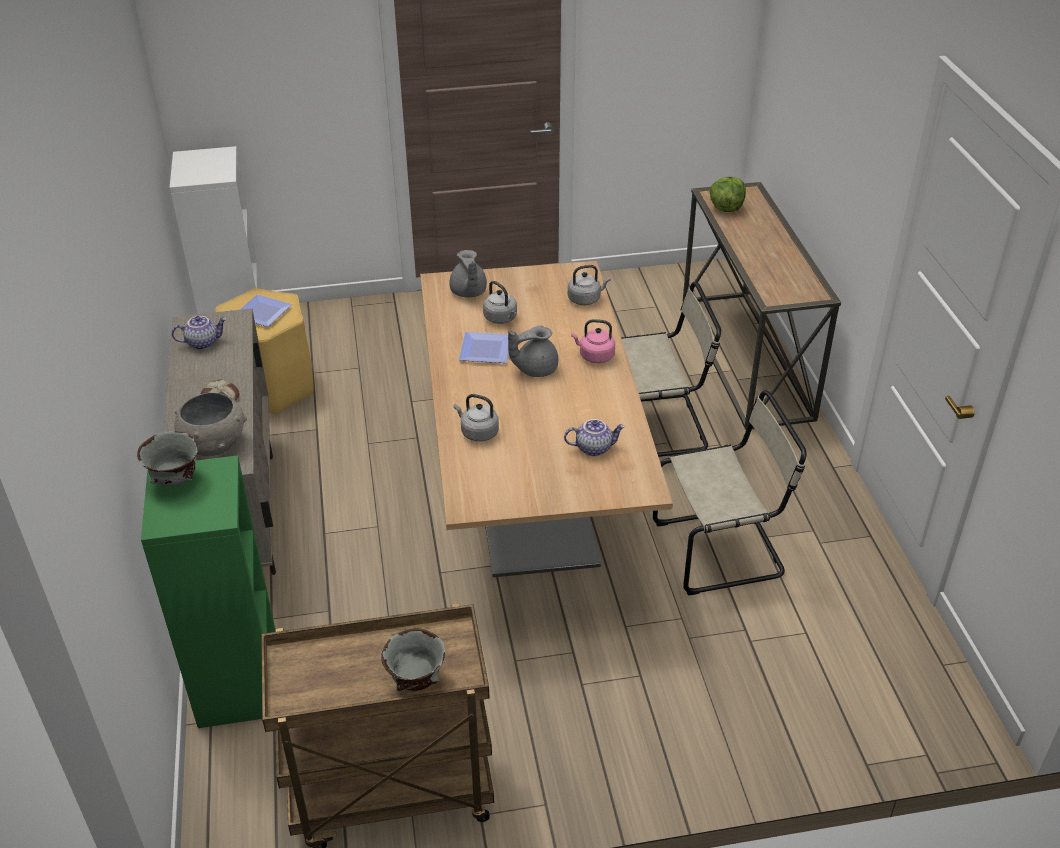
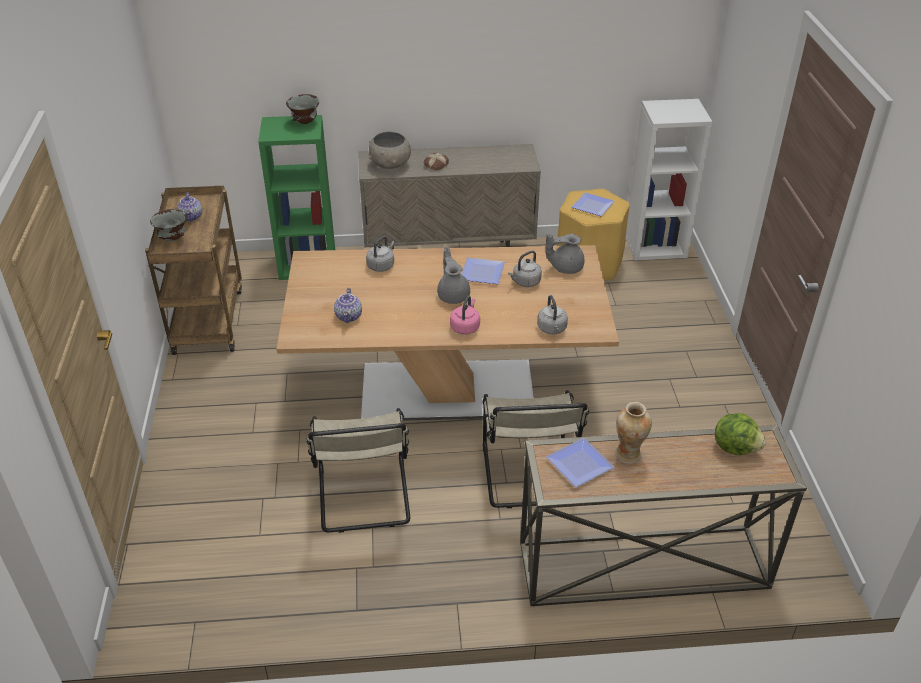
camera: 95 degrees right, 0 degrees up
teapot [172,316,227,350] -> teapot moved to [177,192,202,222]
none -> plate [546,438,614,487]
none -> vase [615,402,652,464]

